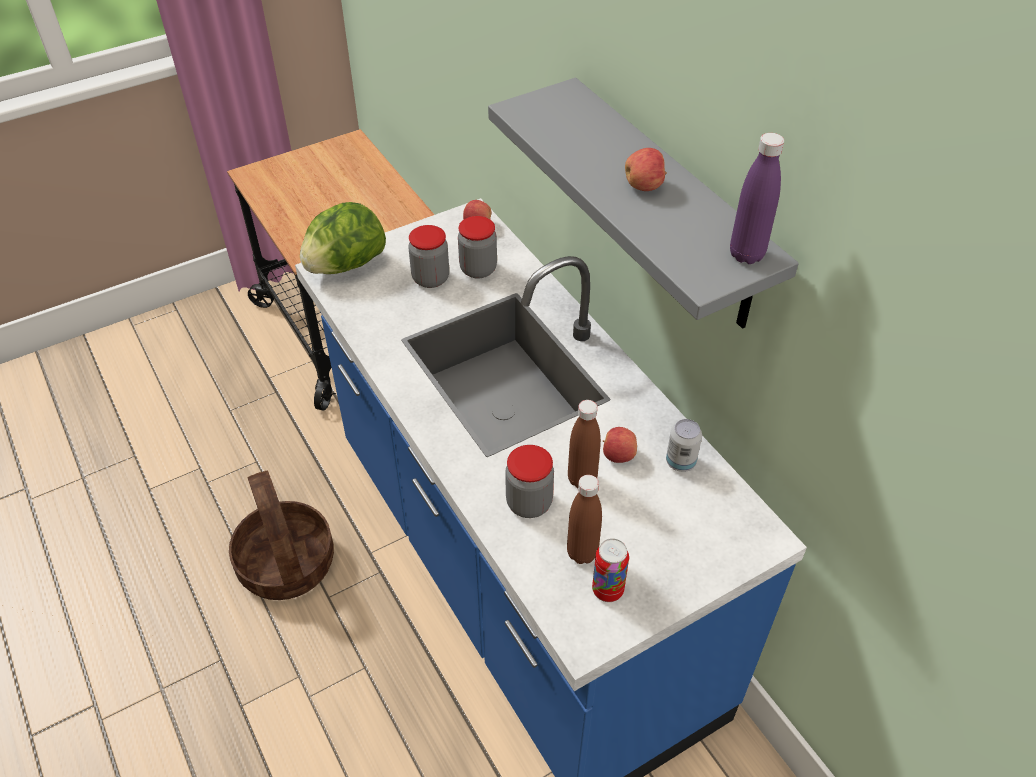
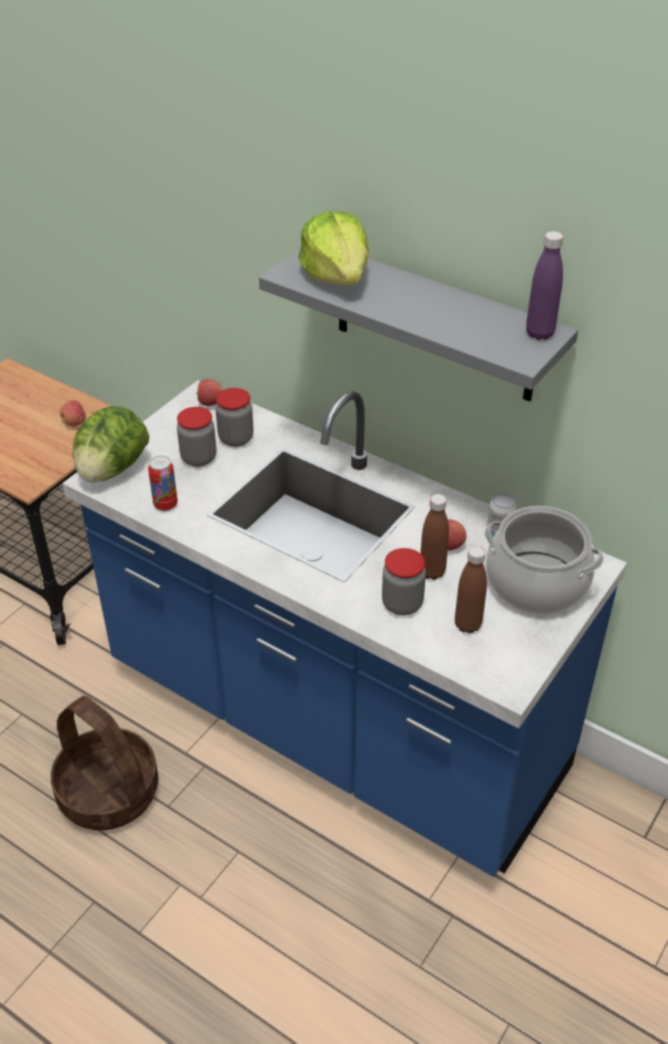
camera: 25 degrees left, 5 degrees down
can [592,538,629,602] -> can moved to [148,456,178,511]
apple [625,148,667,191] -> apple moved to [60,400,86,426]
none -> lettuce [298,212,369,285]
none -> cooking pot [484,506,604,615]

